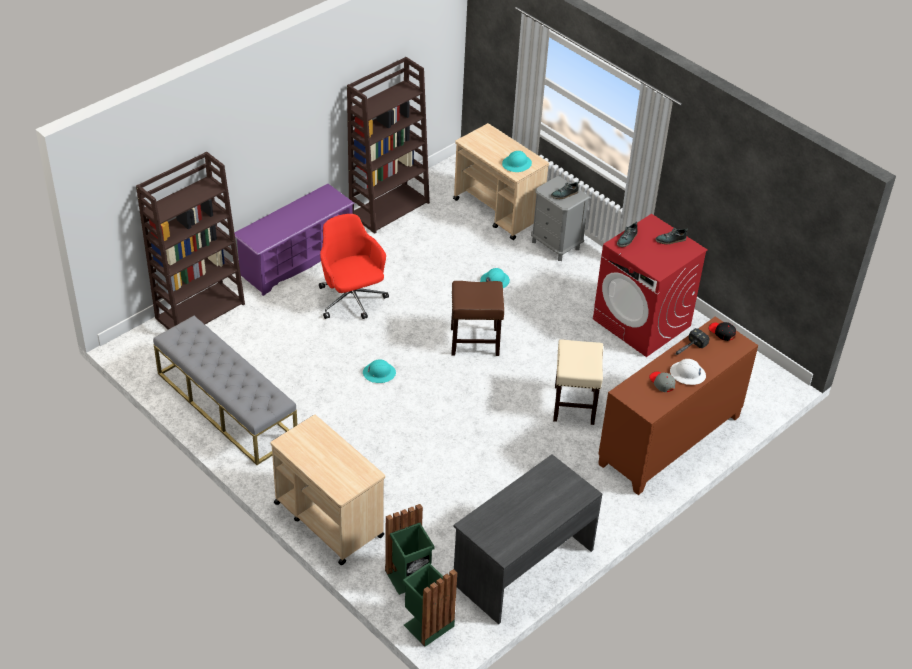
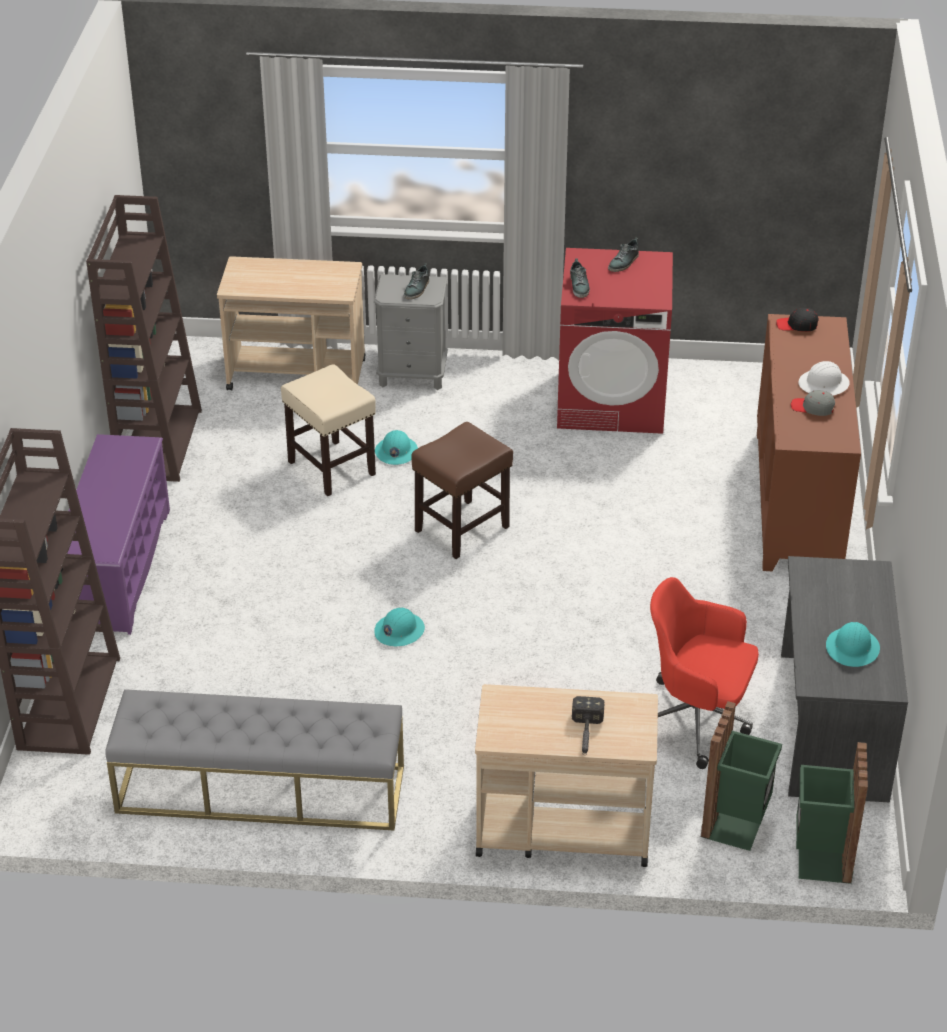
camera: 40 degrees left, 5 degrees down
red office chair [319,214,389,319] -> red office chair moved to [650,577,759,769]
turquoise hard hat [502,151,532,172] -> turquoise hard hat moved to [826,622,880,667]
beige stool [553,340,603,425] -> beige stool moved to [281,364,376,496]
hammer [675,328,710,355] -> hammer moved to [572,696,605,755]

